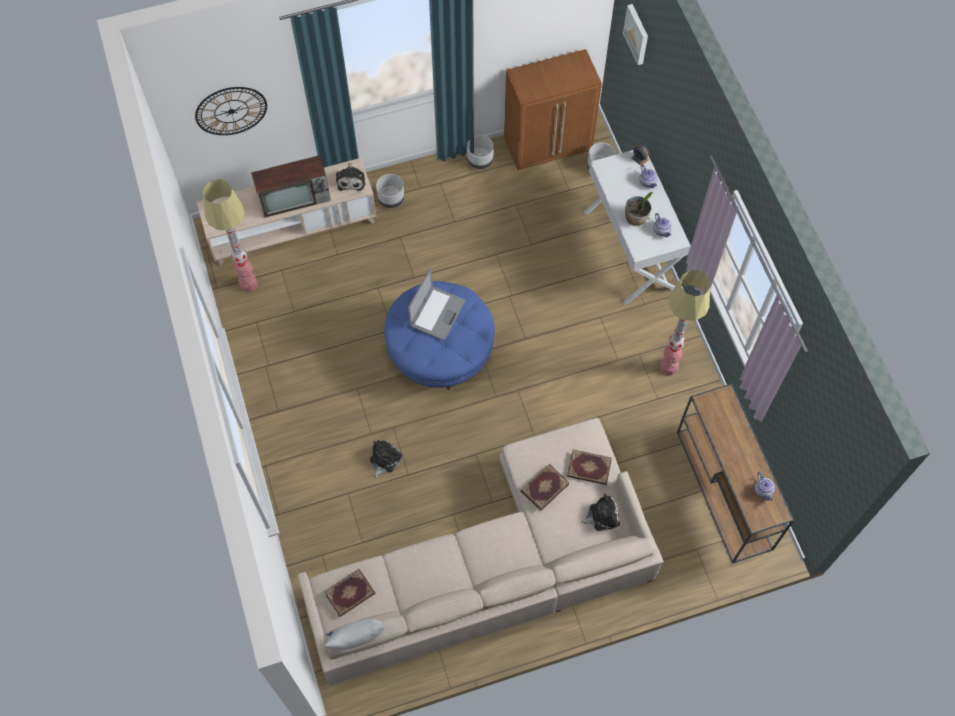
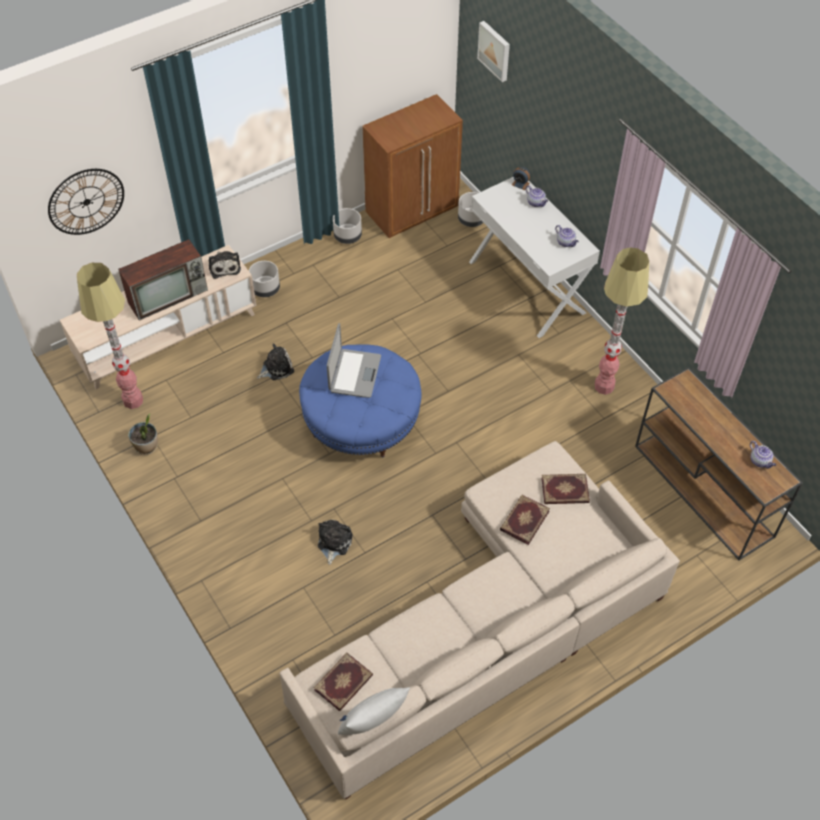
camera: 15 degrees left, 10 degrees down
plush toy [582,494,620,531] -> plush toy moved to [257,343,294,380]
potted plant [625,192,653,226] -> potted plant moved to [128,413,158,455]

